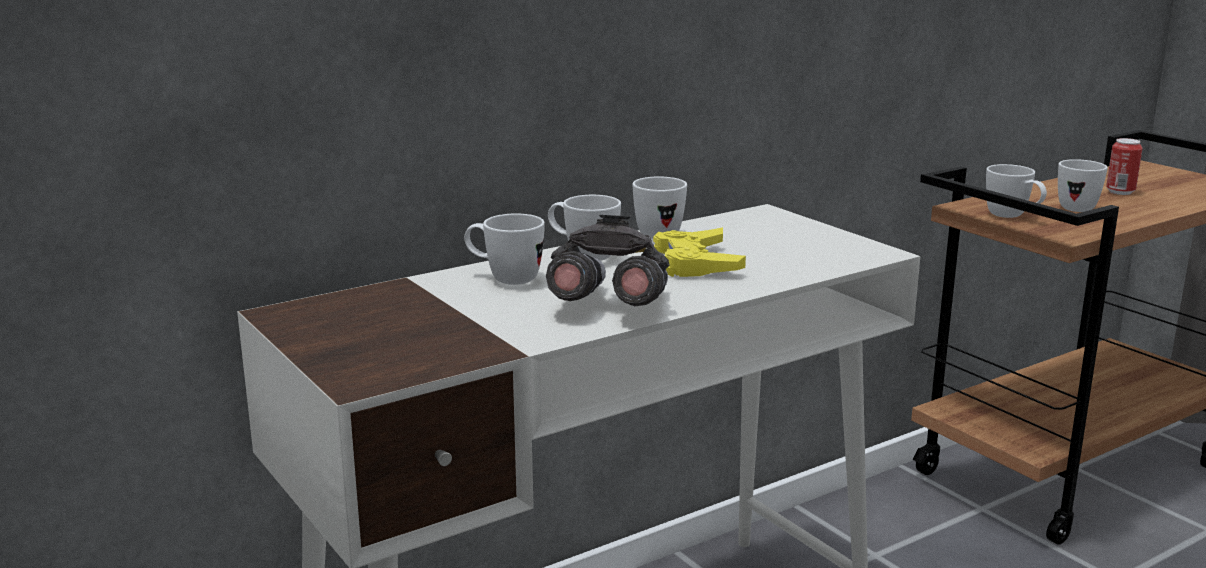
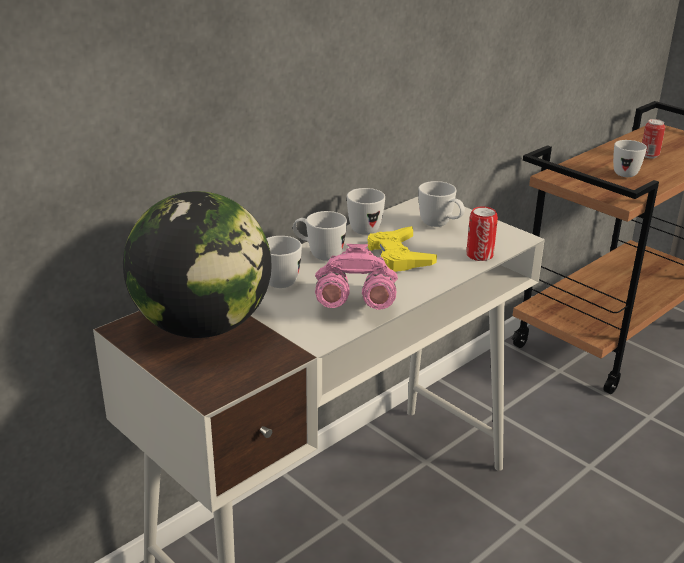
camera: 10 degrees left, 10 degrees up
grey binoculars [546,215,669,306] -> pink binoculars [315,244,398,310]
white mug [986,164,1047,218] -> white mug moved to [418,181,465,227]
none -> globe [123,191,271,338]
none -> can [467,206,498,261]

